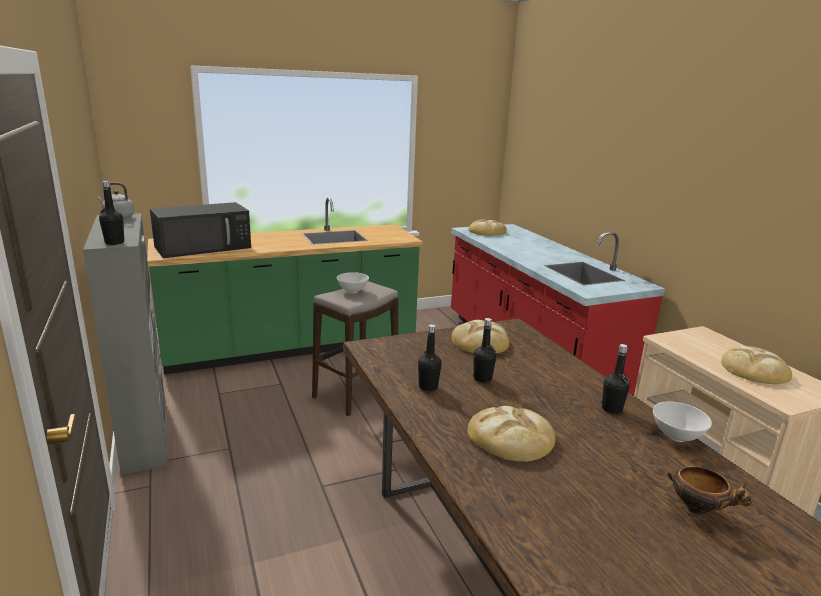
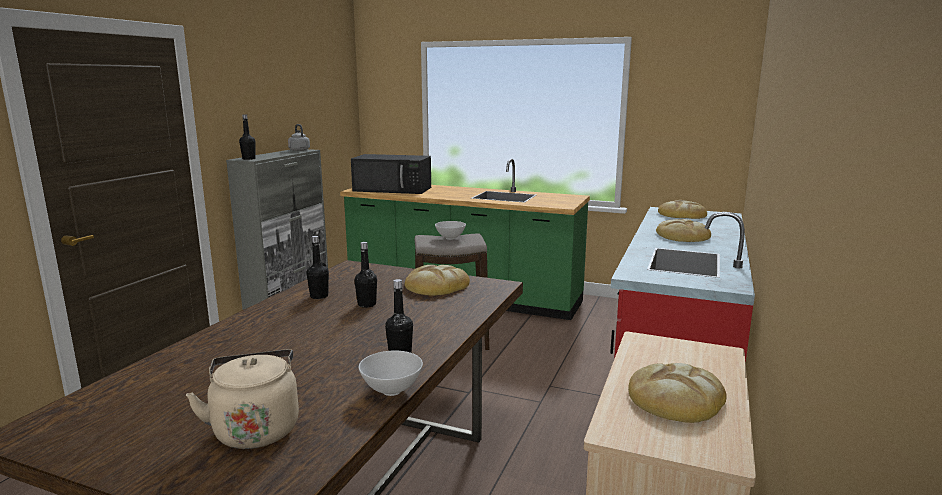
camera: 45 degrees right, 5 degrees down
bread [467,406,555,462] -> bread moved to [656,219,711,242]
bowl [668,466,752,519] -> beige kettle [186,349,299,449]

